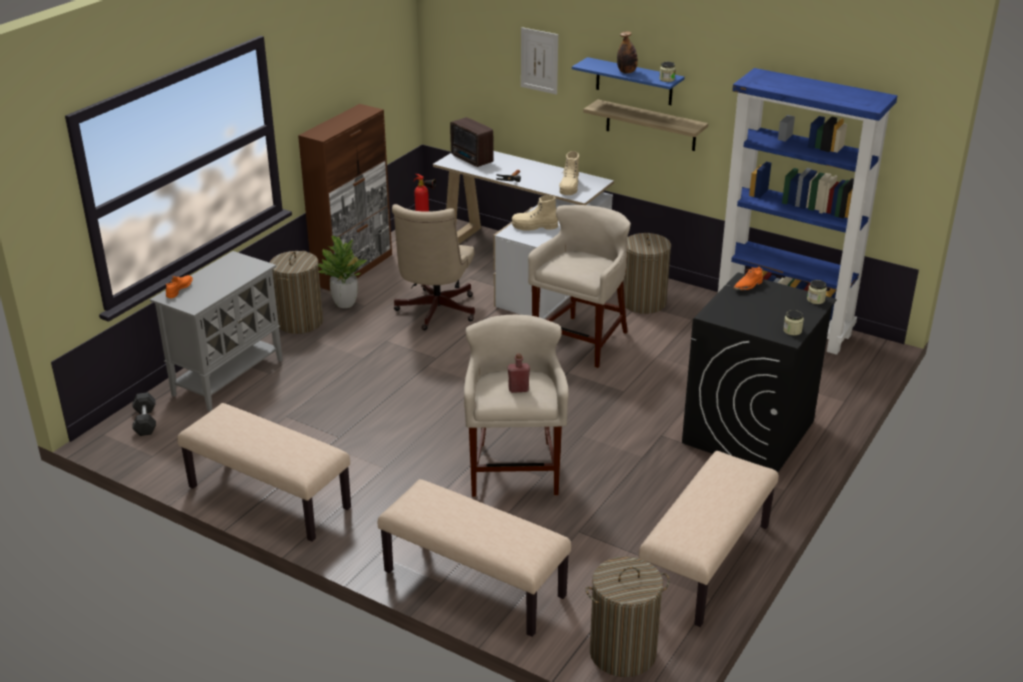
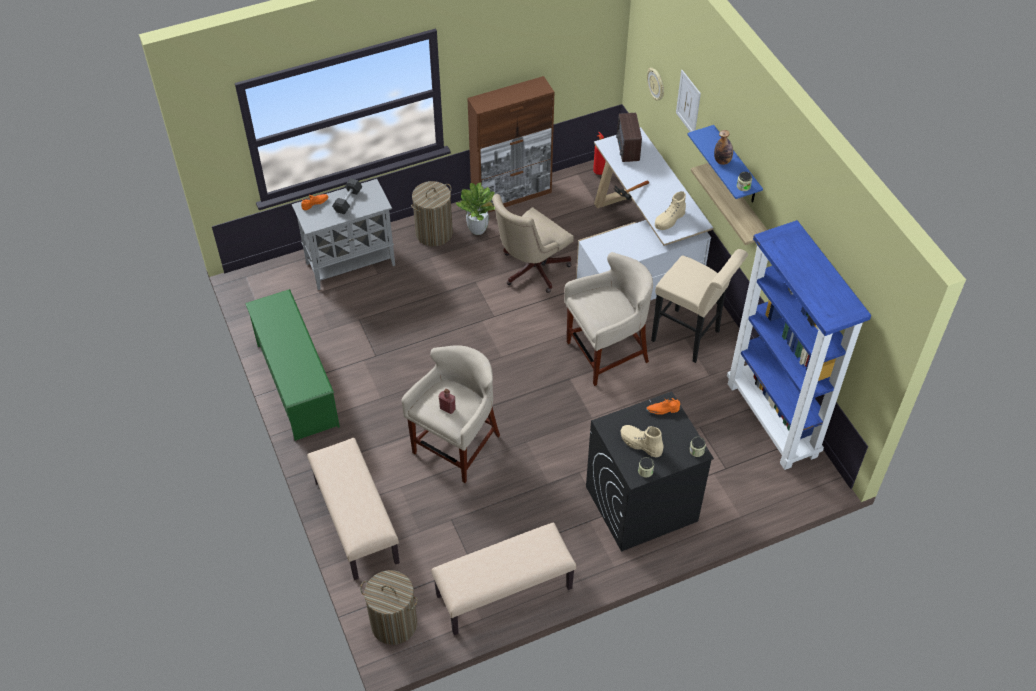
camera: 35 degrees right, 20 degrees up
grey dumbbell [133,392,156,436] -> grey dumbbell moved to [332,178,363,214]
beige bench [177,403,351,542] -> green shoe rack [245,289,340,441]
beige boot [512,195,558,231] -> beige boot moved to [621,425,663,457]
laundry basket [623,232,671,314] -> beige stool [651,249,748,363]
none -> wall clock [647,68,664,100]

